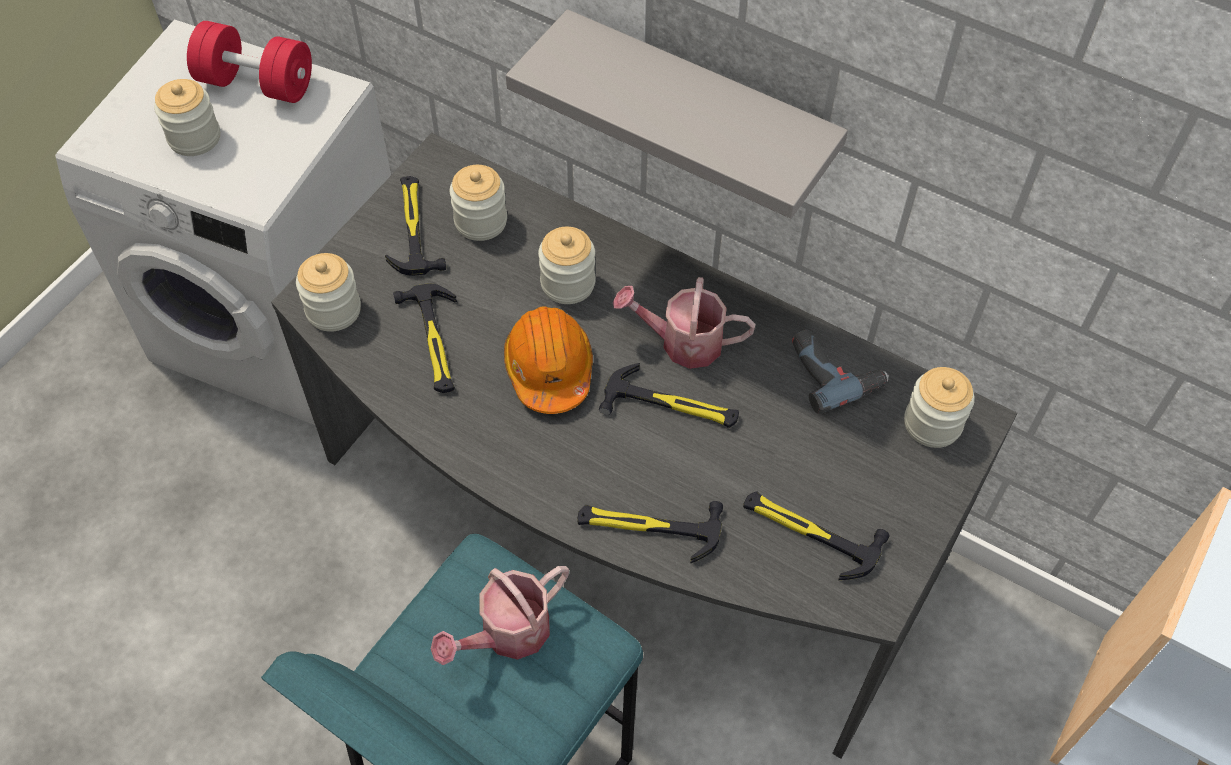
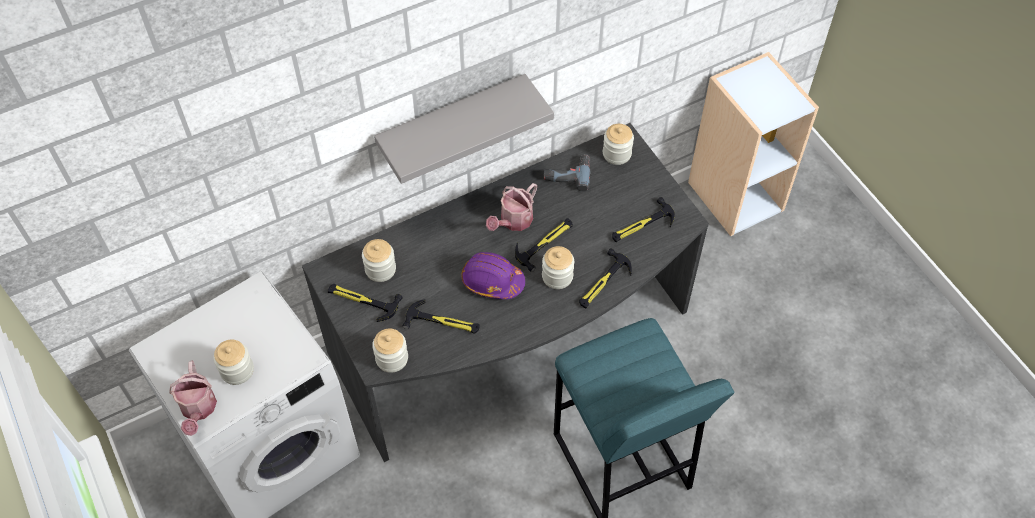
camera: 60 degrees left, 0 degrees up
red dumbbell [187,21,312,103] -> none
watering can [431,566,569,665] -> watering can moved to [169,360,217,436]
orange hard hat [504,306,593,414] -> purple hard hat [461,252,525,299]
jar [538,227,595,304] -> jar moved to [542,246,574,289]

